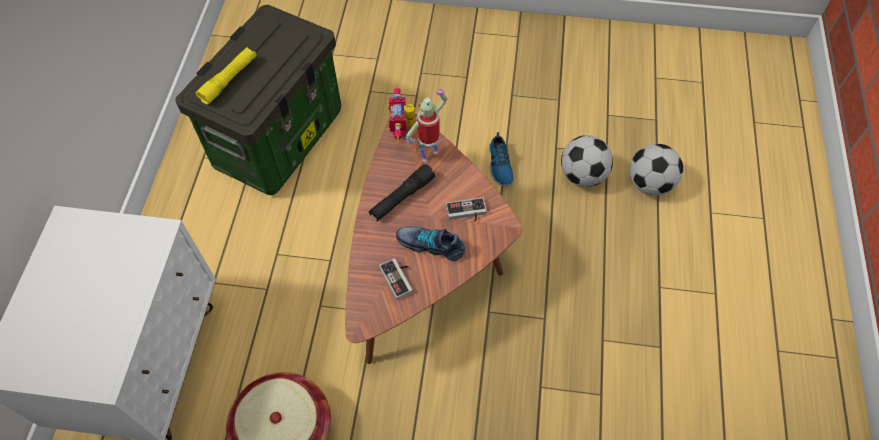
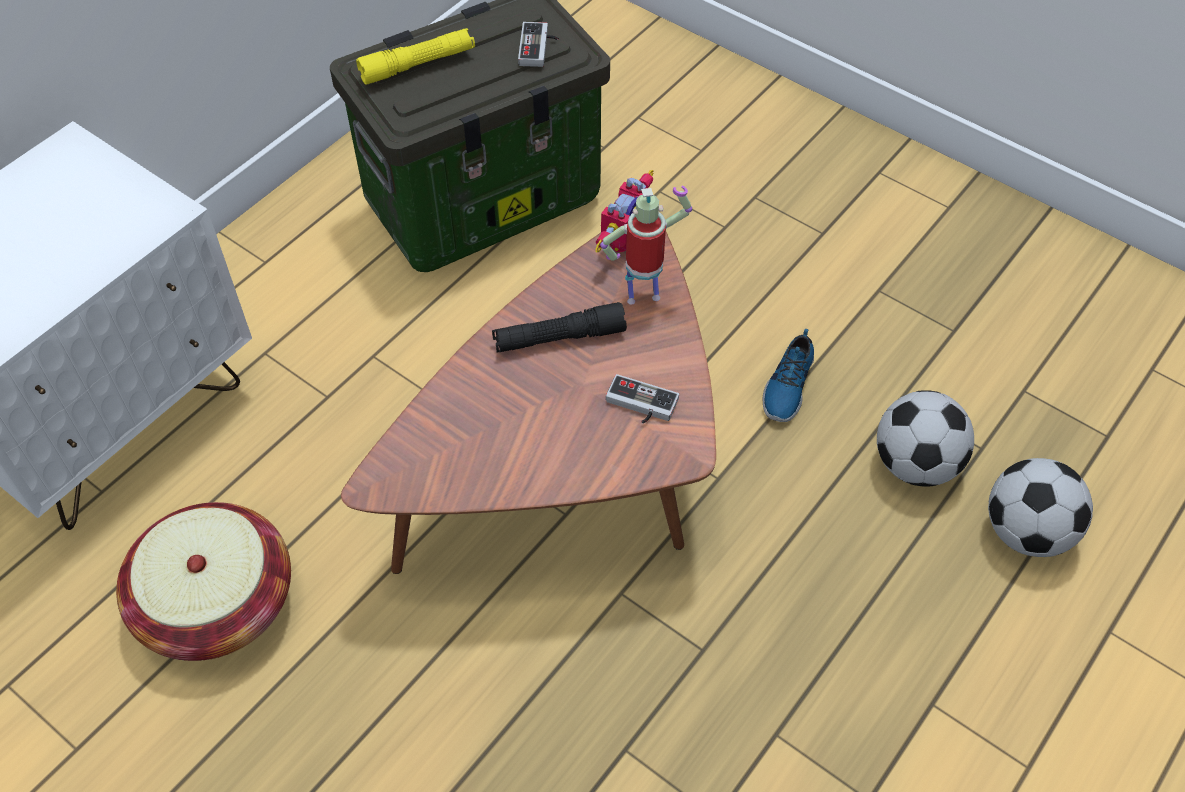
camera: 30 degrees right, 5 degrees down
game controller [379,258,413,300] -> game controller moved to [518,22,559,67]
shoe [396,226,465,261] -> none

